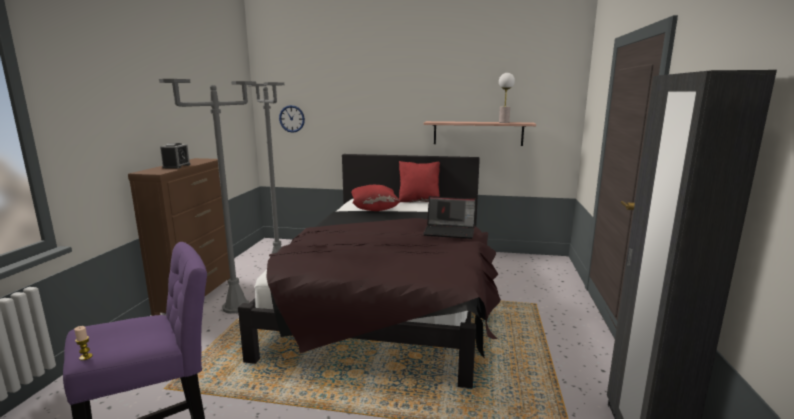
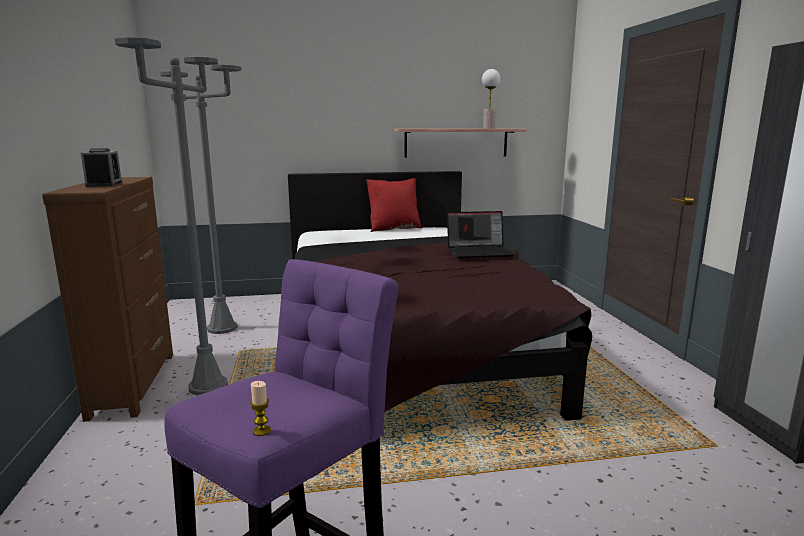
camera: 20 degrees left, 0 degrees up
wall clock [279,105,305,133] -> none
red pillow [351,185,400,211] -> none

